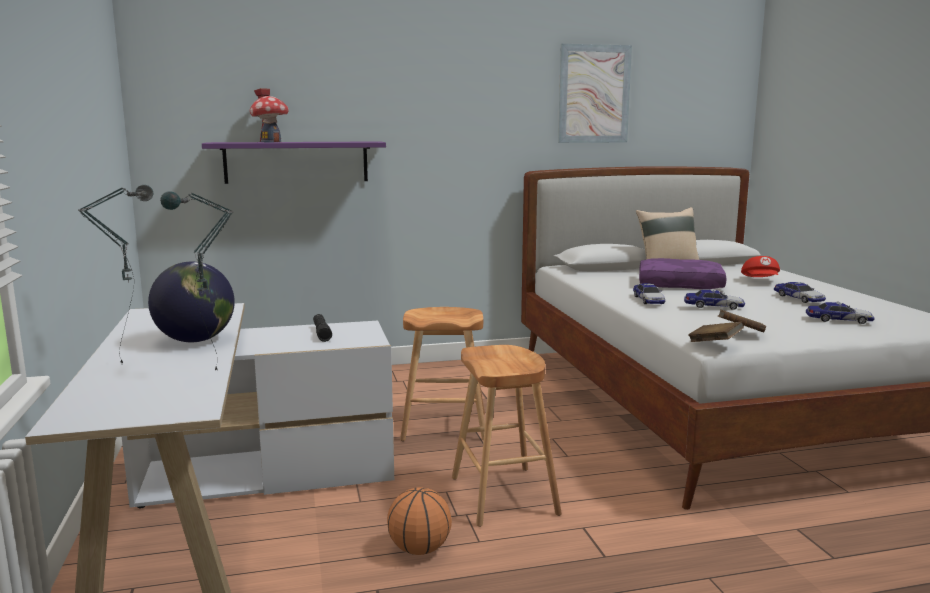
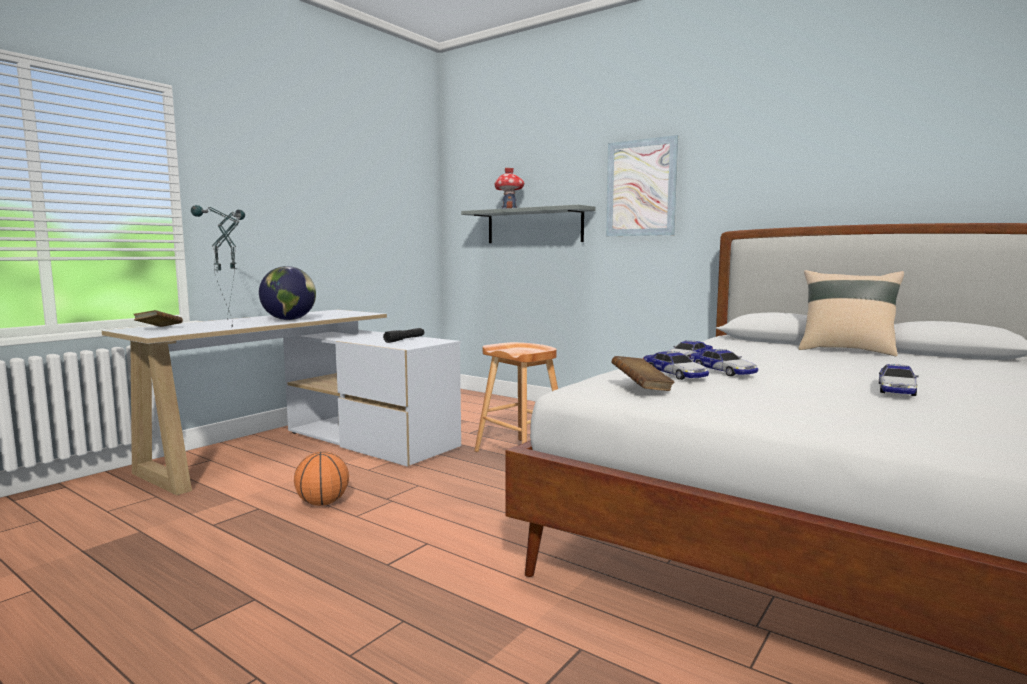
camera: 50 degrees right, 5 degrees down
purple shelf [202,141,386,184] -> grey shelf [461,205,596,243]
brown stool [452,345,562,527] -> none
picture [558,44,632,143] -> picture moved to [606,135,678,236]
purple pillow [639,258,727,289] -> none
brown book [688,322,744,342] -> brown book moved to [134,310,183,327]
red cap [741,256,780,277] -> none
toy car [806,302,875,324] -> toy car moved to [643,351,709,380]

